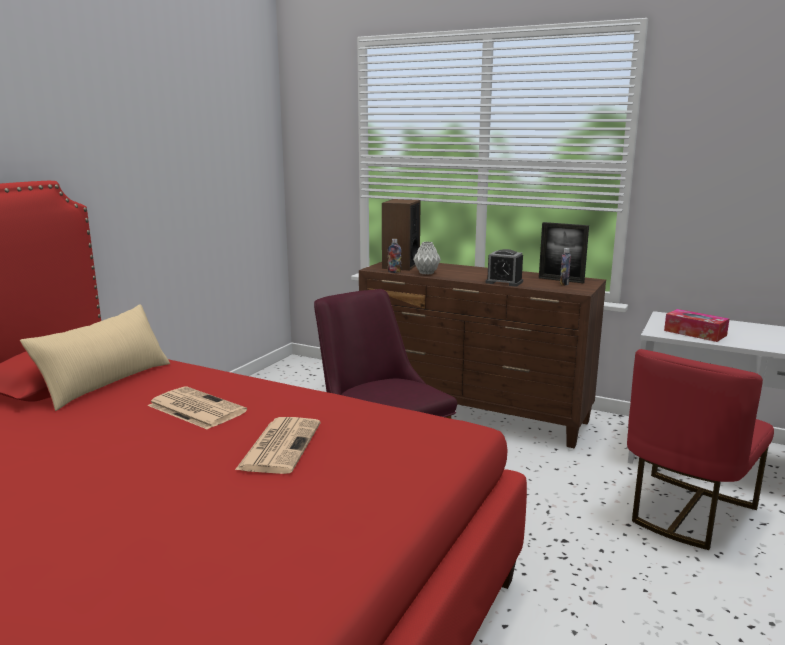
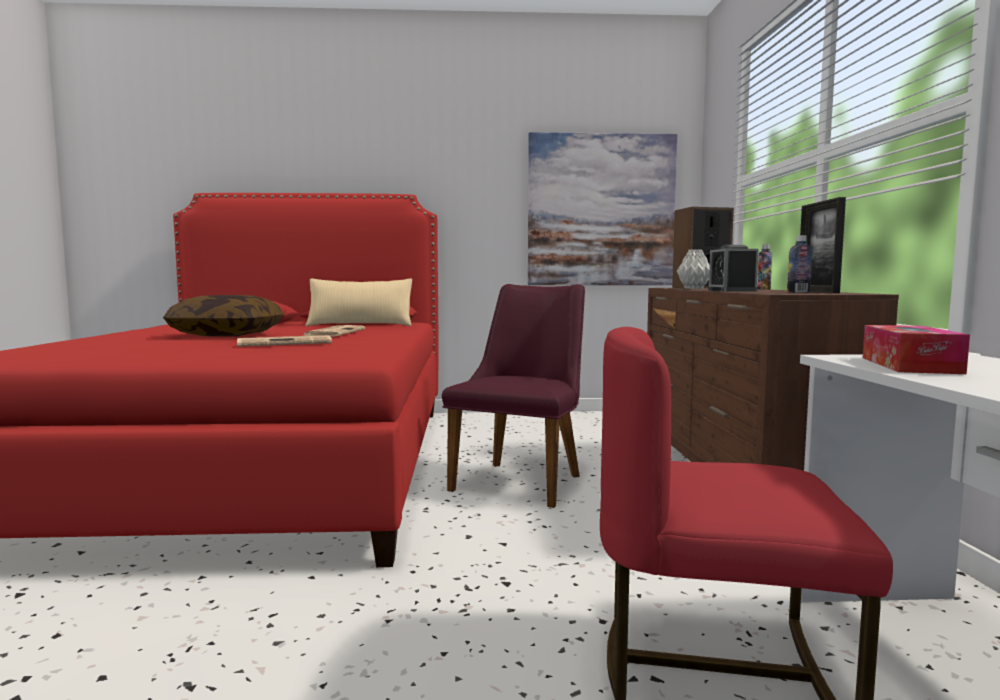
camera: 60 degrees right, 10 degrees down
bottle [388,239,401,273] -> bottle moved to [757,244,772,290]
none -> pillow [163,295,284,337]
none -> picture [528,132,677,285]

